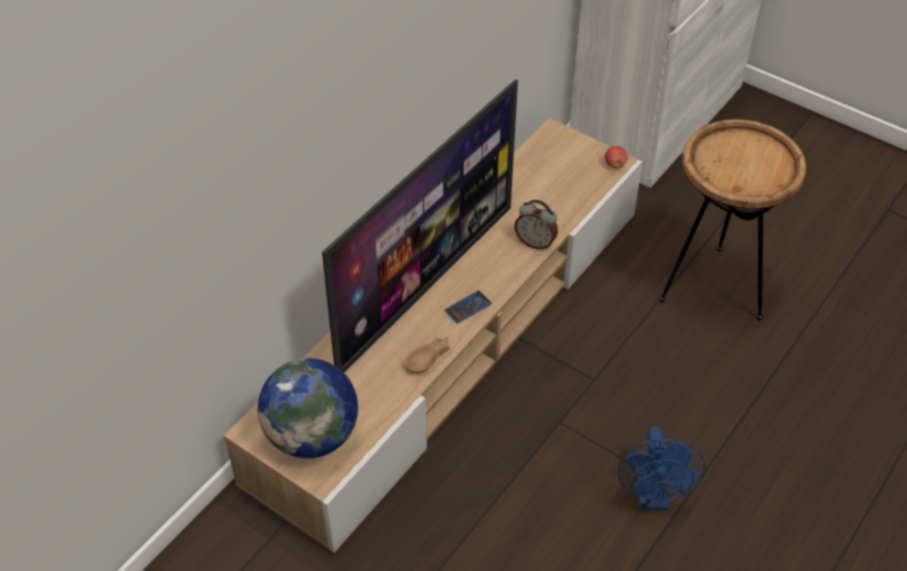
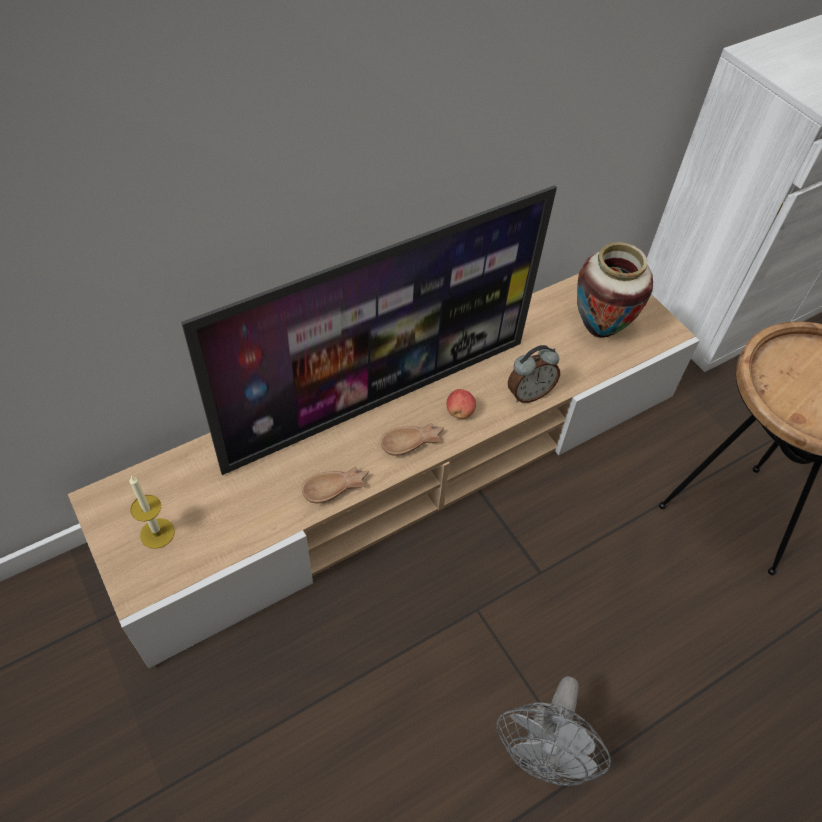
camera: 20 degrees right, 5 degrees up
globe [258,358,358,458] -> candle [130,476,175,549]
phone [444,290,492,324] -> brown bowl [380,423,444,456]
alarm clock [514,200,558,250] -> alarm clock turned 75 degrees counterclockwise [508,345,560,403]
apple [605,146,627,168] -> apple moved to [447,389,476,419]
blue fan [618,426,705,510] -> grey fan [496,676,611,786]
none -> vase [577,242,653,338]

